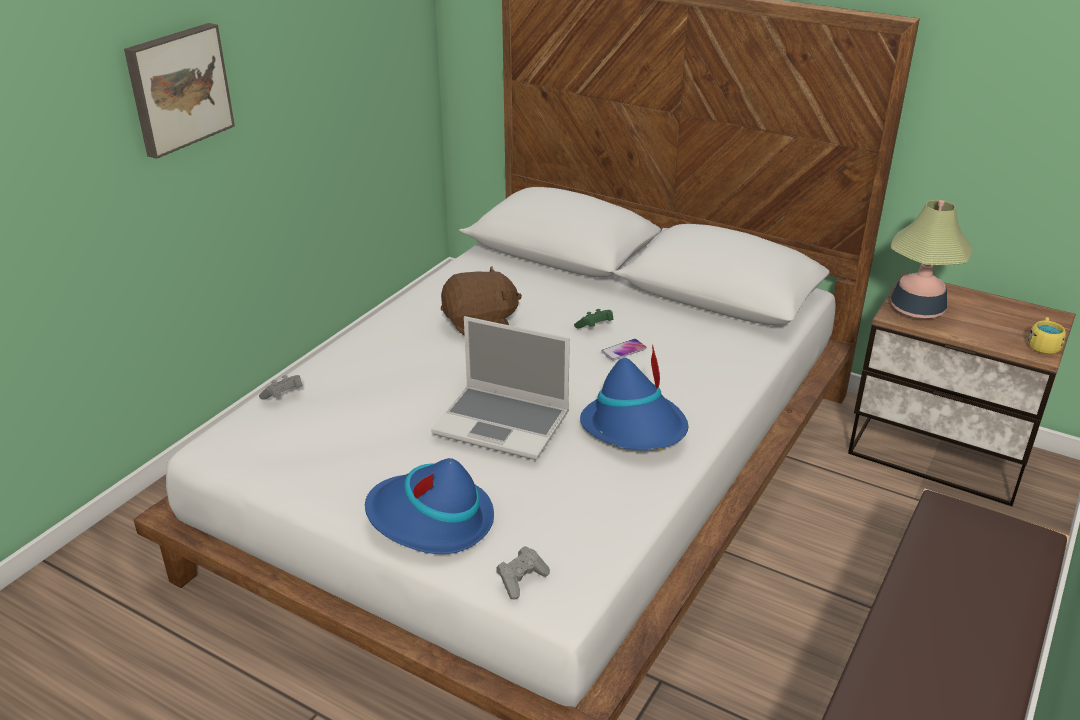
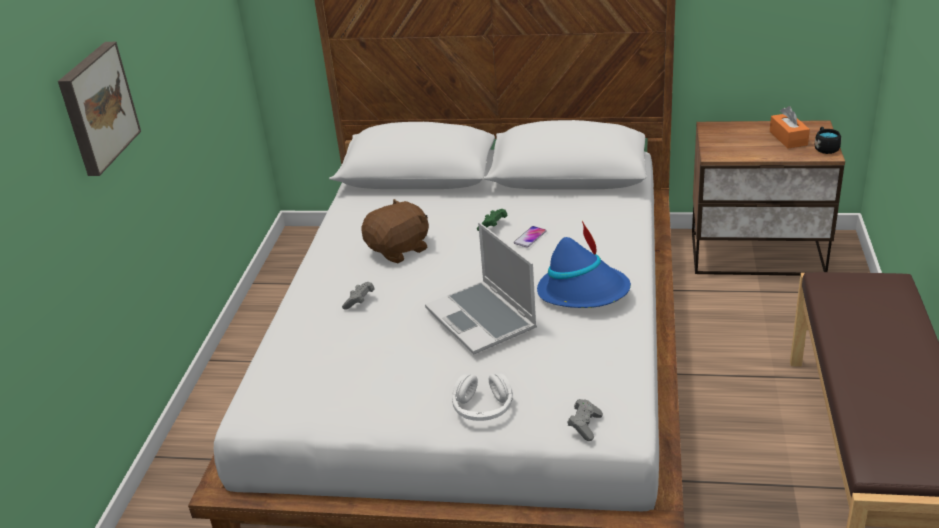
camera: 20 degrees left, 0 degrees up
grey game controller [259,375,302,400] -> grey game controller moved to [342,282,375,310]
blue hat [365,458,494,554] -> white headphones [452,374,513,421]
laptop [431,316,570,460] -> laptop turned 60 degrees clockwise [425,222,537,354]
table lamp [891,200,972,319] -> none
yellow mug [1028,317,1066,354] -> black mug [815,127,841,154]
none -> orange tissue box [770,106,810,149]

